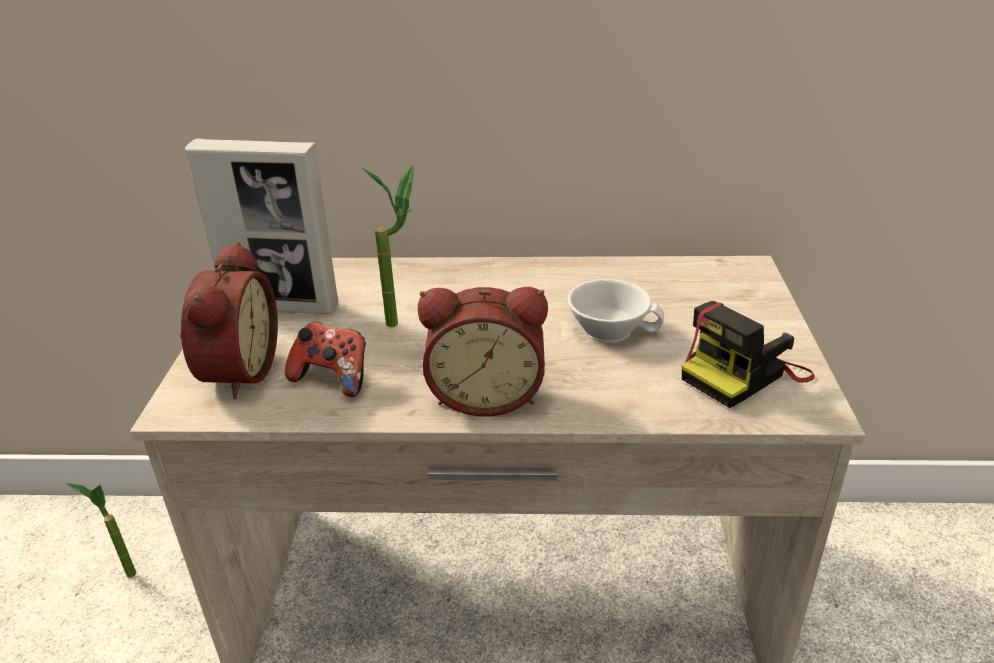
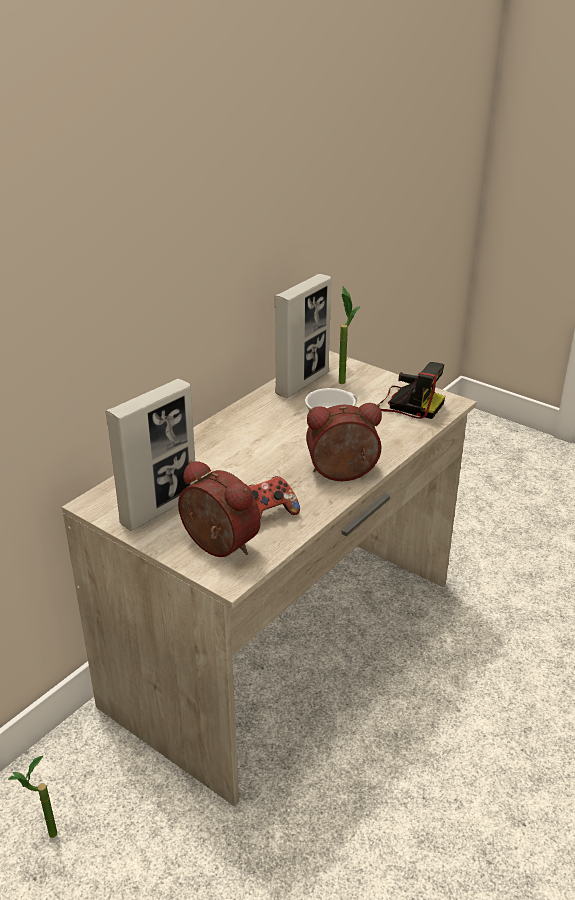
camera: 55 degrees left, 0 degrees up
potted plant [362,165,416,327] -> potted plant moved to [339,287,360,384]
alarm clock [418,287,548,417] -> alarm clock turned 135 degrees counterclockwise [306,403,382,481]
camera [682,301,815,408] -> camera turned 60 degrees counterclockwise [379,362,445,419]
none -> picture frame [274,274,331,398]

